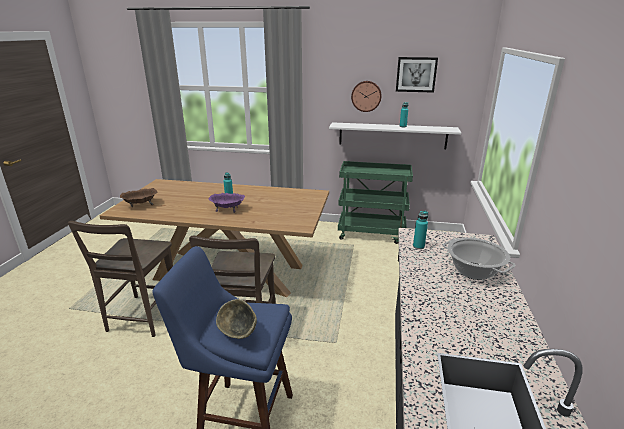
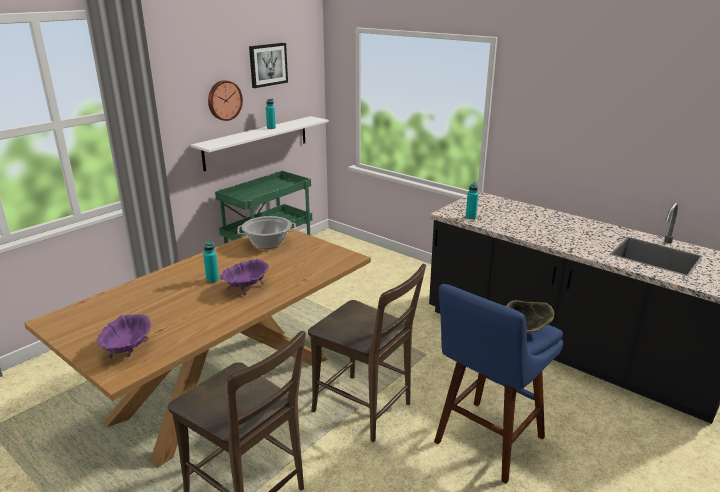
camera: 60 degrees left, 0 degrees up
brown bowl [120,188,158,207] -> purple bowl [97,314,151,359]
cooking pot [443,238,516,280] -> cooking pot moved to [237,216,296,249]

